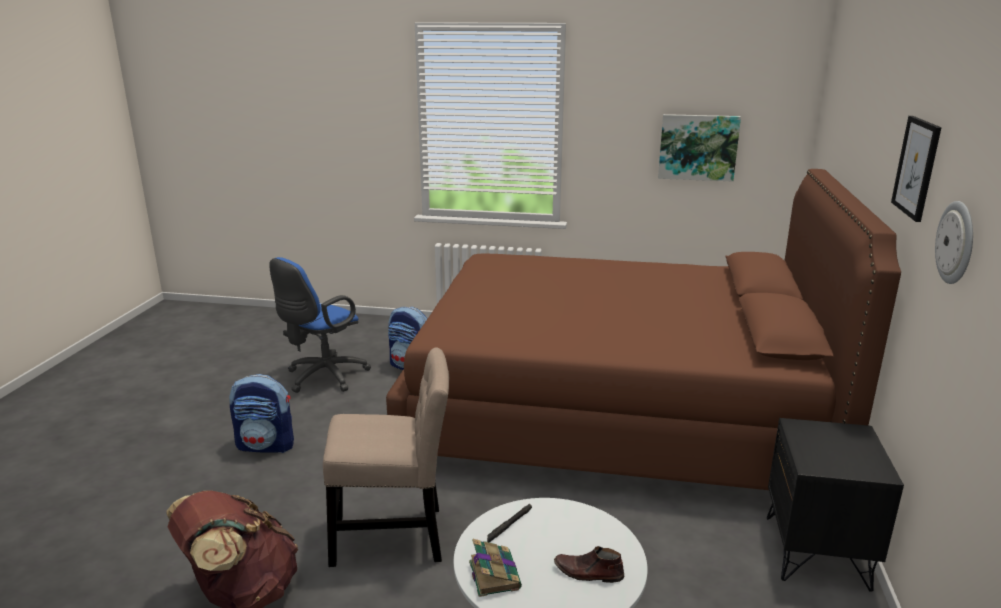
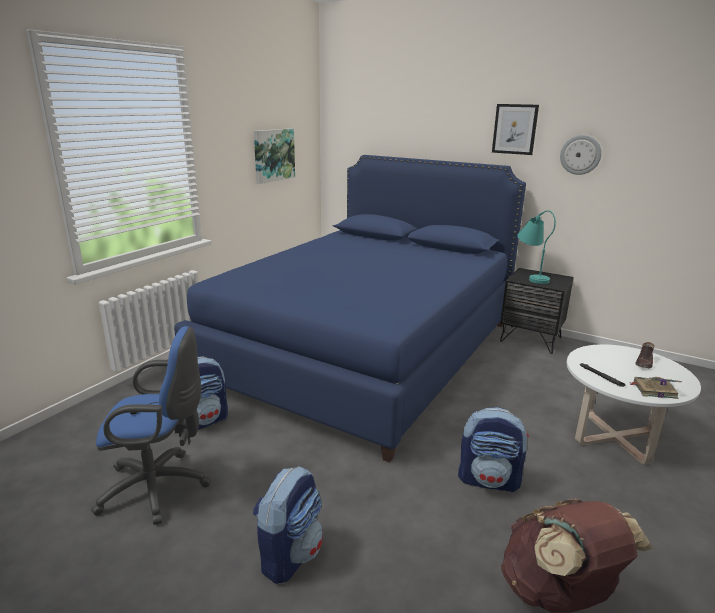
camera: 70 degrees left, 0 degrees up
blue office chair [269,257,371,393] -> blue office chair turned 60 degrees counterclockwise [91,326,211,525]
beige chair [323,347,449,567] -> backpack [458,407,529,493]
brown bed [386,169,901,490] -> blue bed [174,155,526,463]
none -> turquoise table lamp [517,210,556,284]

